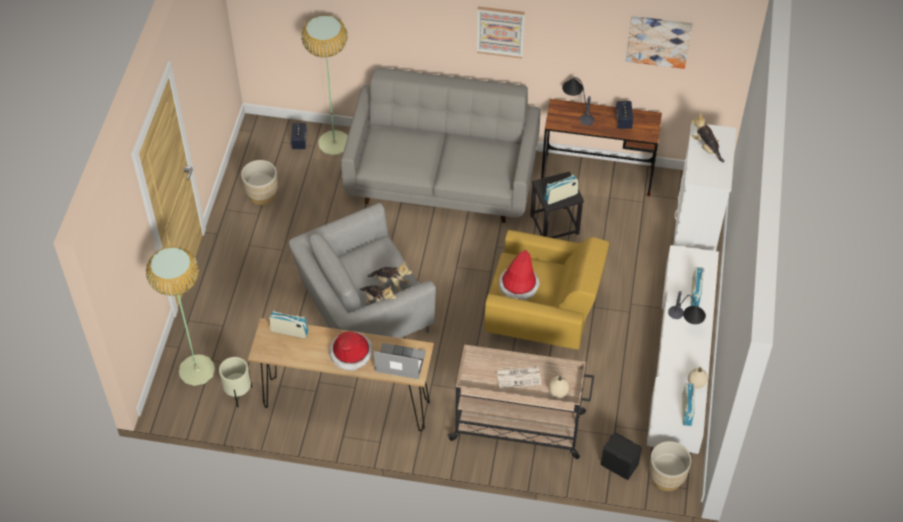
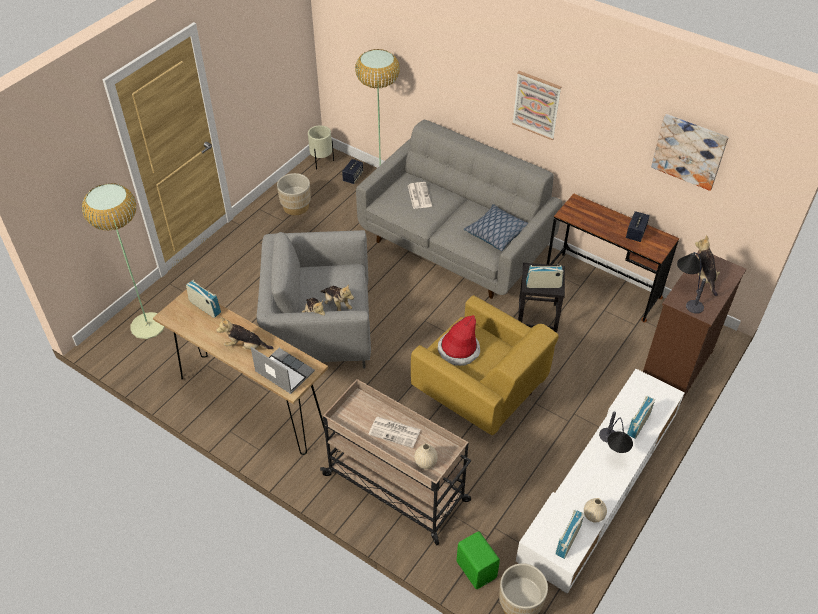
camera: 25 degrees right, 5 degrees down
beige planter [219,357,252,407] -> beige planter moved to [308,125,334,170]
hat [329,331,373,370] -> plush toy [216,317,274,350]
table lamp [562,77,594,126] -> table lamp moved to [677,252,706,314]
black speaker [601,432,642,480] -> green speaker [456,531,500,589]
white dresser [673,123,736,251] -> brown dresser [643,251,747,405]
none -> newspaper [408,182,432,209]
none -> pillow [464,204,528,251]

